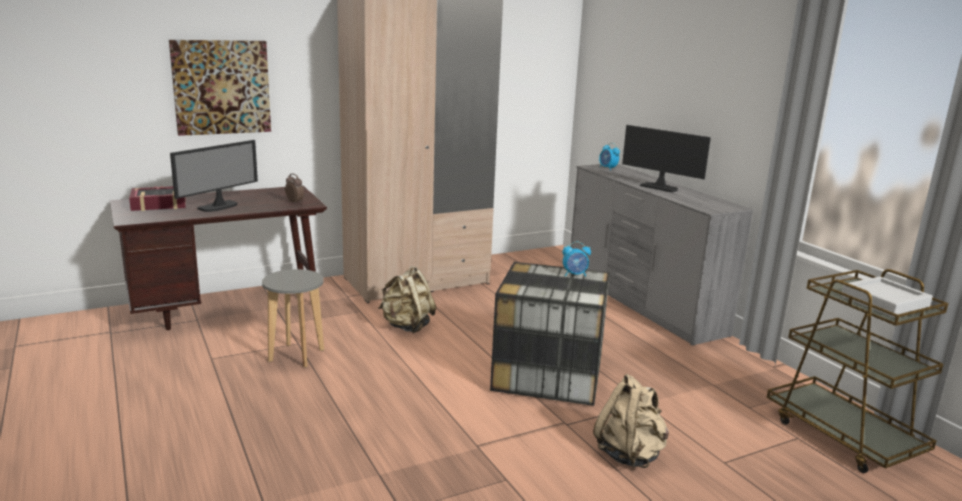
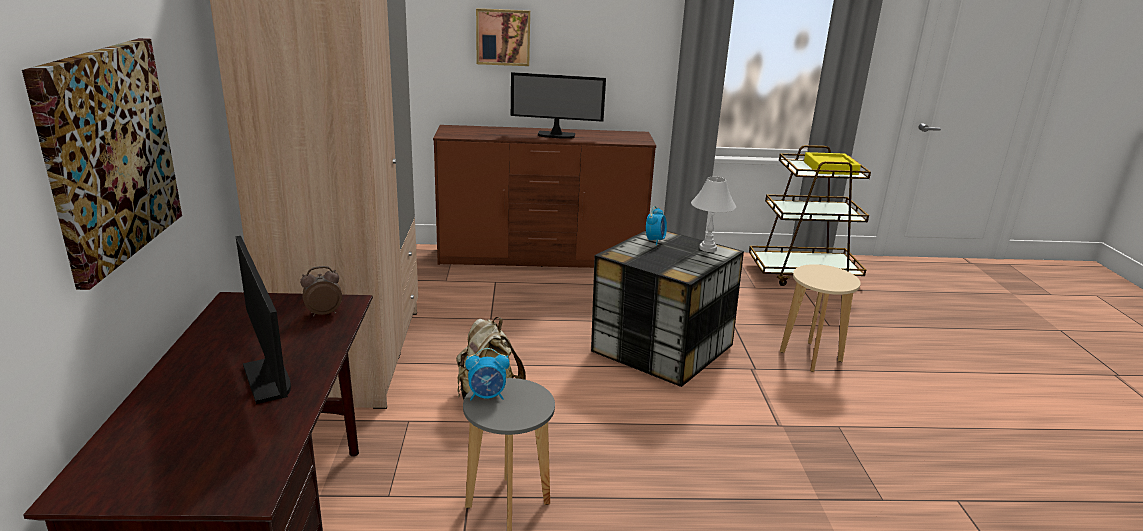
camera: 65 degrees left, 5 degrees up
book [129,186,186,211] -> none
grey dresser [571,164,753,346] -> brown dresser [433,125,656,268]
beige backpack [593,373,669,468] -> beige stool [780,264,861,372]
alarm clock [599,143,620,170] -> alarm clock moved to [465,348,510,401]
monitor [622,125,711,193] -> monitor turned 150 degrees counterclockwise [511,72,606,139]
grey tray [841,276,933,318] -> yellow tray [804,152,861,175]
none -> picture [476,8,530,66]
none -> white table lamp [691,177,736,252]

